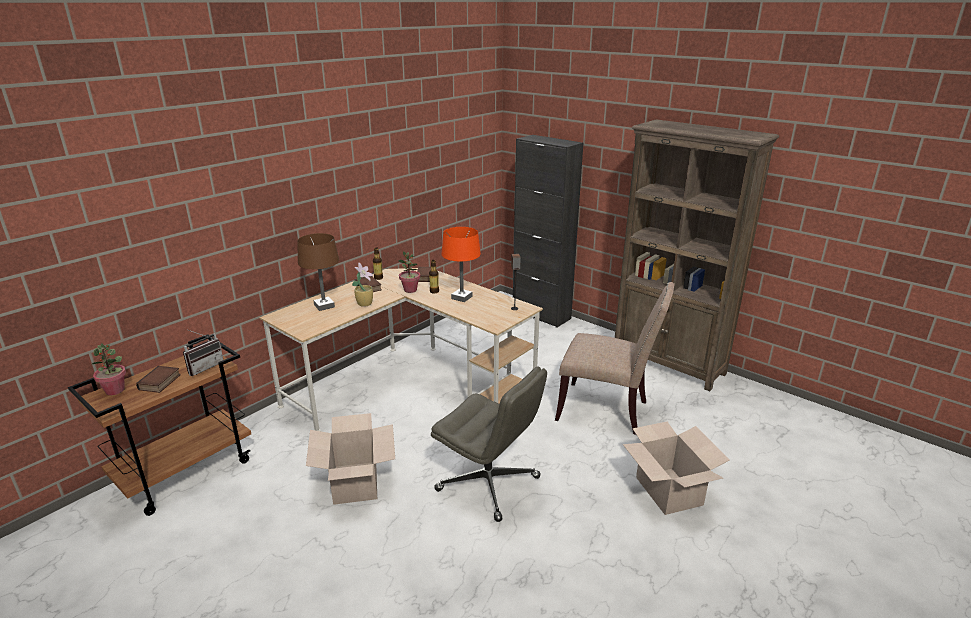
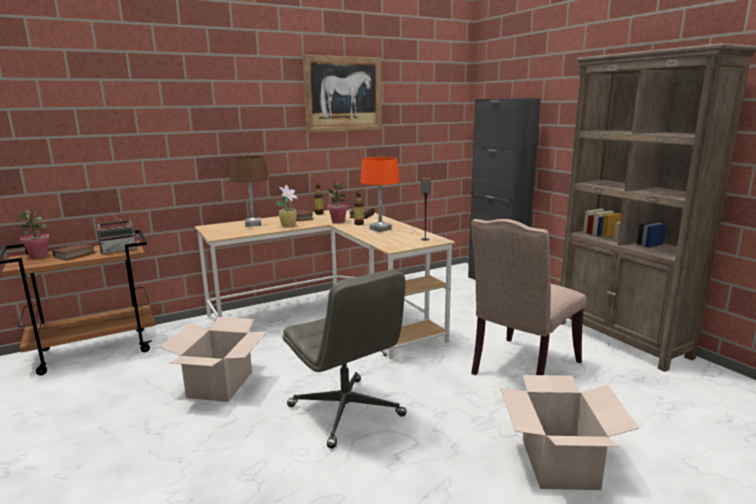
camera: 20 degrees right, 10 degrees down
beige chair [555,282,675,435] -> beige chair turned 90 degrees clockwise [471,219,587,375]
none -> picture [303,55,382,133]

